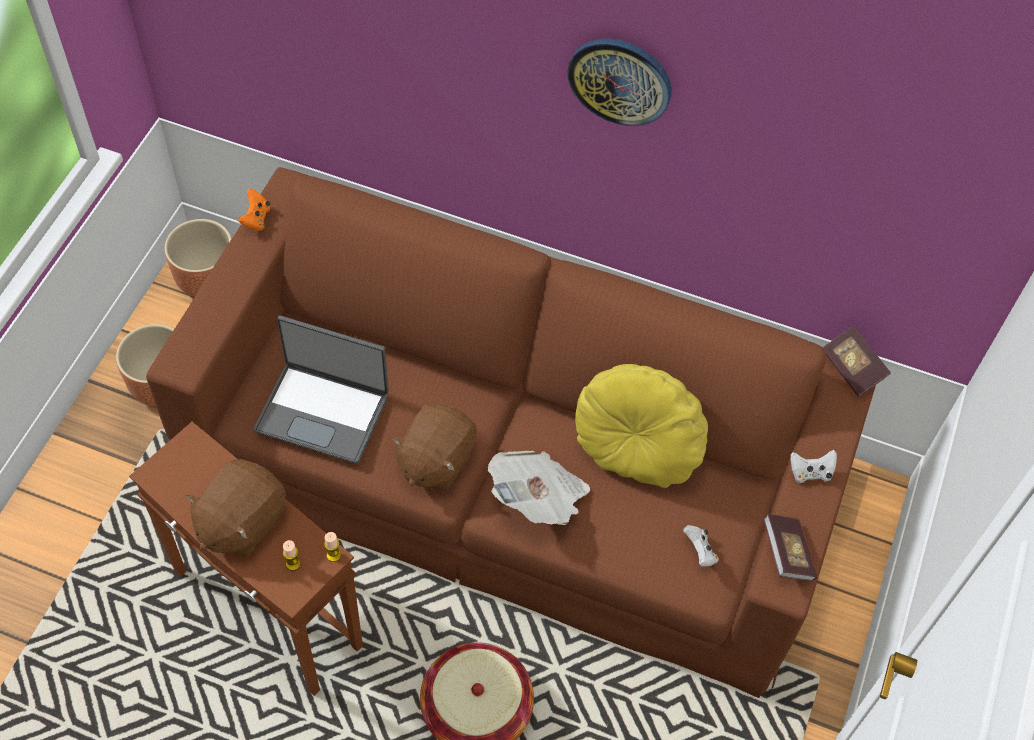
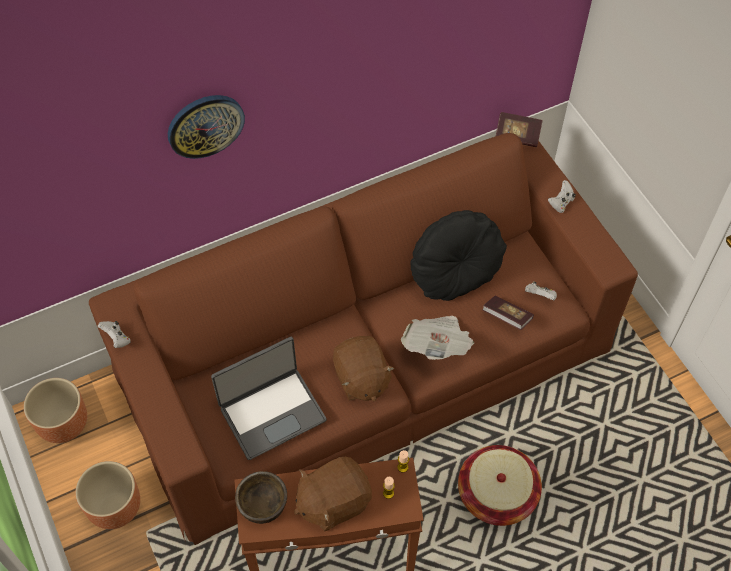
camera: 45 degrees left, 0 degrees up
brown plush toy [185,459,286,558] -> brown plush toy turned 75 degrees clockwise [294,457,372,531]
orange game controller [238,189,270,231] -> white game controller [98,321,131,348]
wall clock [567,39,672,126] -> wall clock moved to [168,95,245,159]
yellow pillow [575,364,708,488] -> black pillow [410,210,507,301]
book [763,514,817,581] -> book moved to [482,296,534,330]
none -> brown bowl [235,471,287,524]

